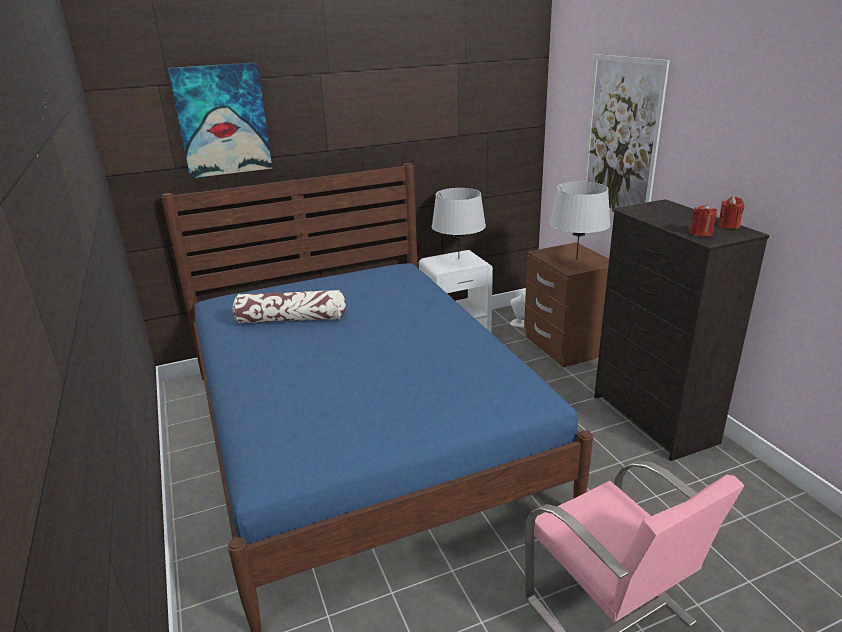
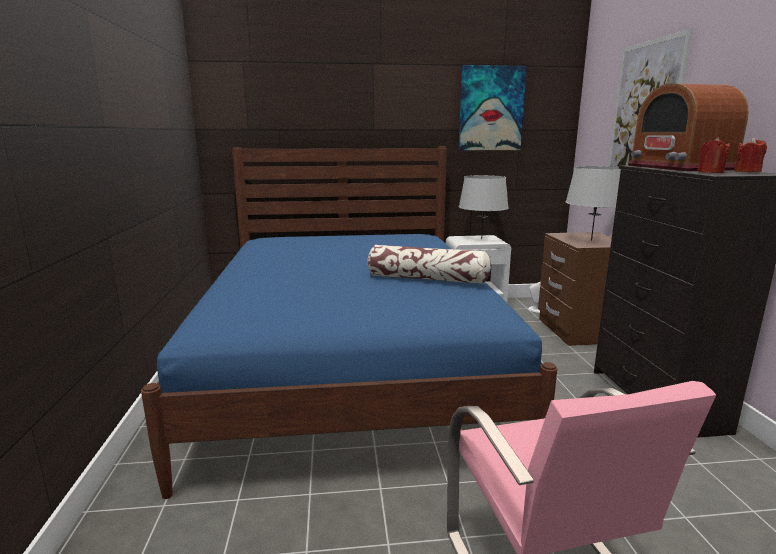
camera: 15 degrees right, 10 degrees down
picture [168,62,272,178] -> picture moved to [459,65,527,150]
pillow [232,290,346,323] -> pillow moved to [368,244,491,284]
none -> radio [628,84,749,171]

